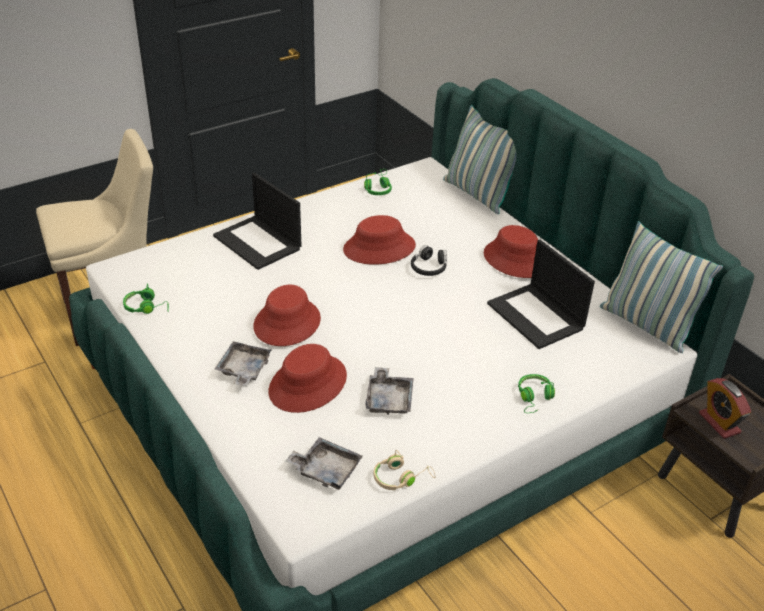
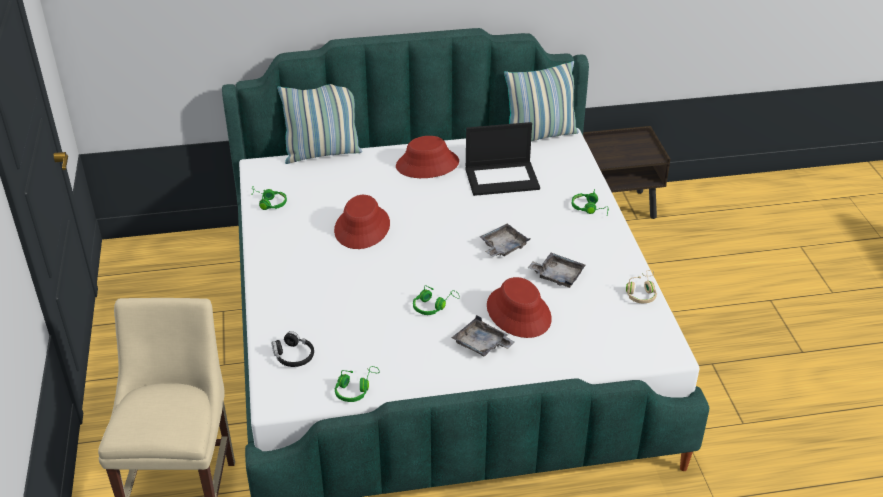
camera: 65 degrees left, 0 degrees up
laptop [213,172,301,270] -> none
red hat [253,285,321,346] -> green headphones [413,285,460,315]
grey tray [286,437,363,490] -> grey tray moved to [480,224,530,257]
black headphones [411,245,447,276] -> black headphones moved to [272,331,314,367]
alarm clock [699,378,751,439] -> none

